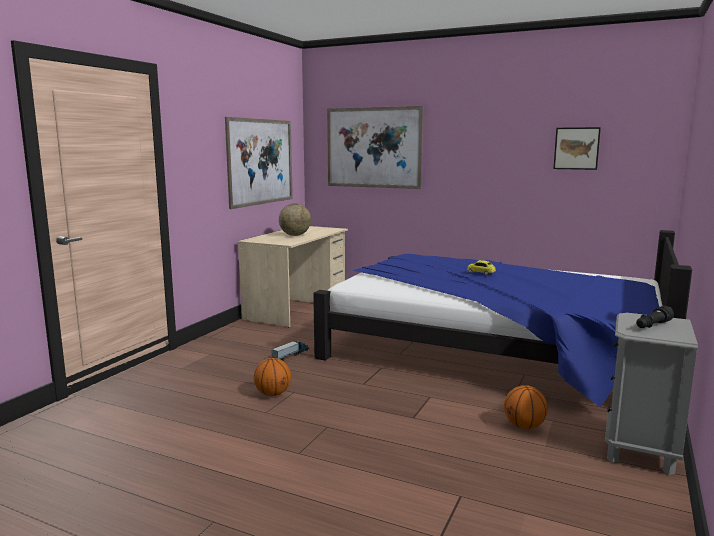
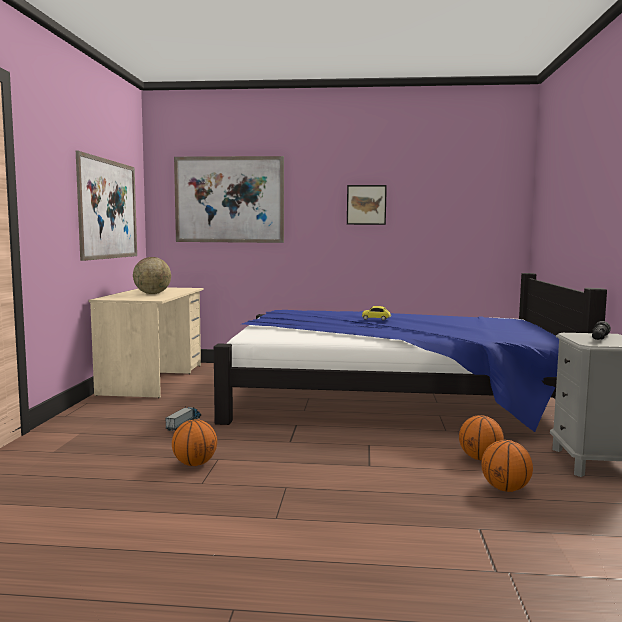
camera: 20 degrees left, 5 degrees down
picture [553,127,601,170] -> picture moved to [347,185,387,225]
none -> basketball [481,440,533,492]

